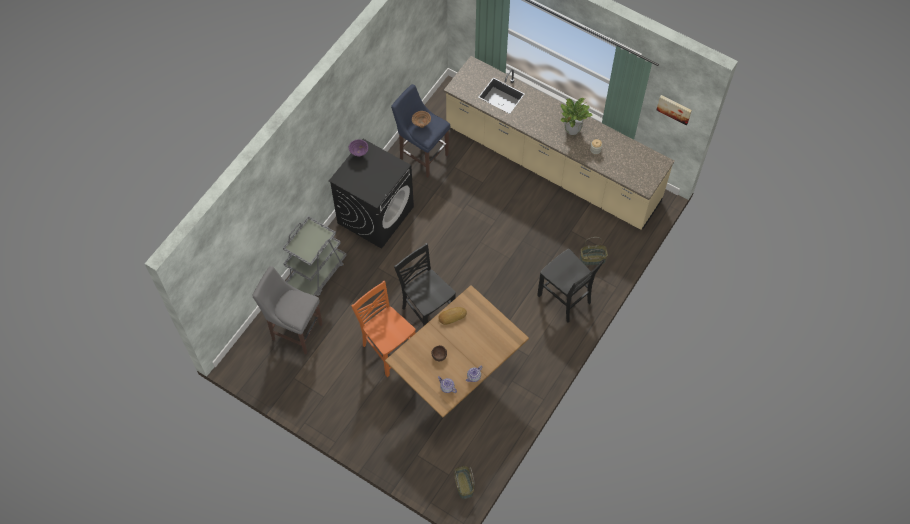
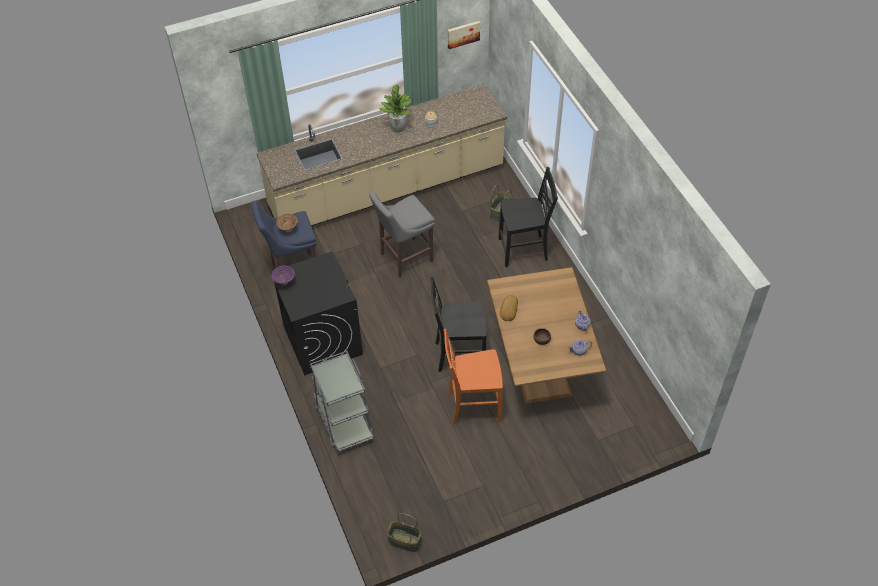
camera: 55 degrees left, 10 degrees down
grey stool [252,266,323,354] -> grey stool moved to [369,191,435,278]
basket [454,466,475,499] -> basket moved to [387,513,421,552]

